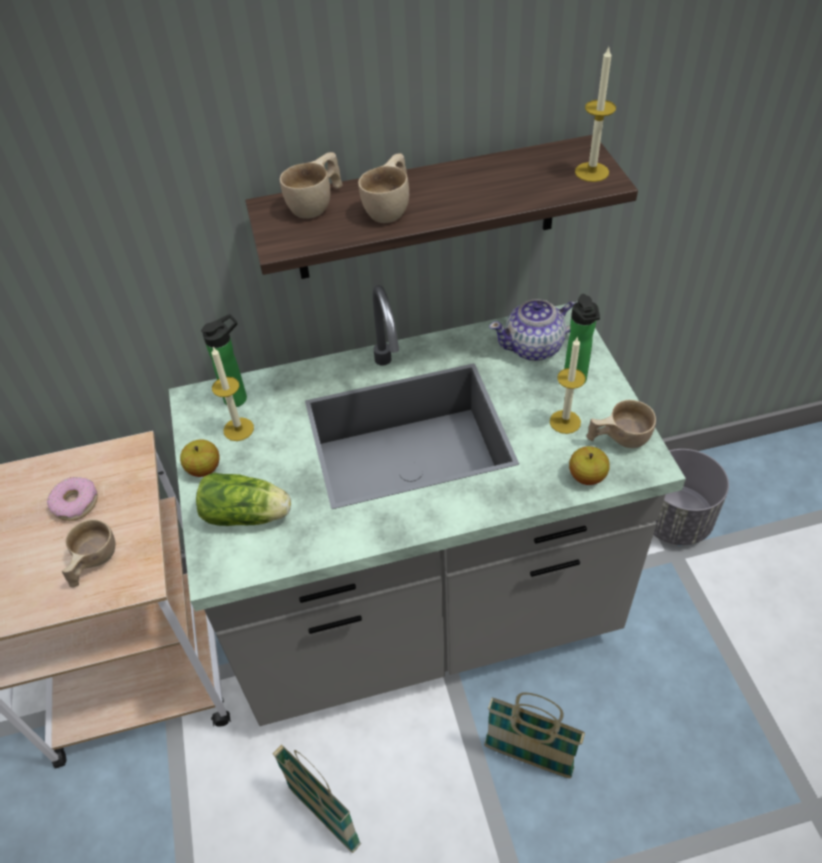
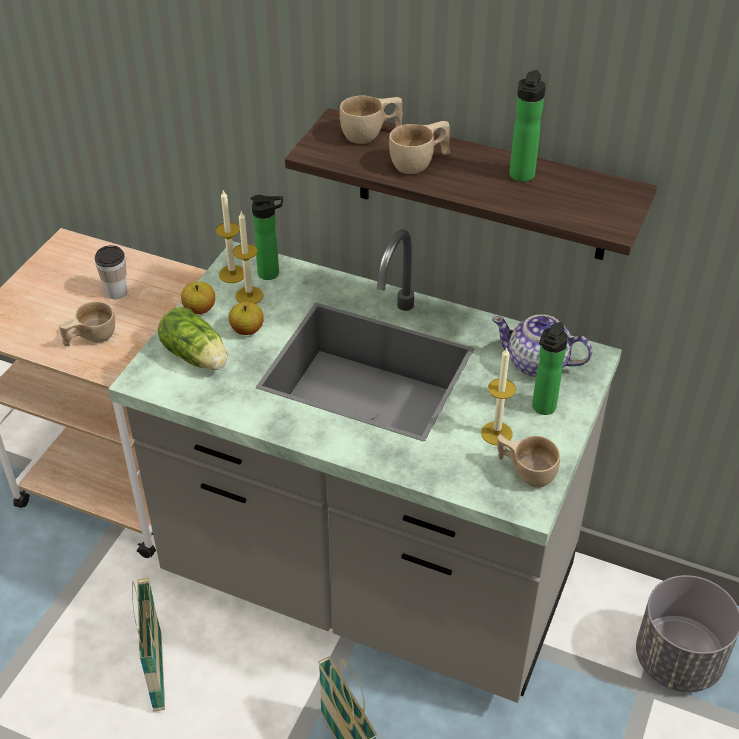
camera: 35 degrees right, 5 degrees down
donut [47,477,98,521] -> cup [95,245,127,299]
apple [569,446,610,485] -> apple moved to [229,302,264,335]
candle [575,46,616,182] -> candle moved to [216,189,244,283]
none -> bottle [509,70,546,182]

